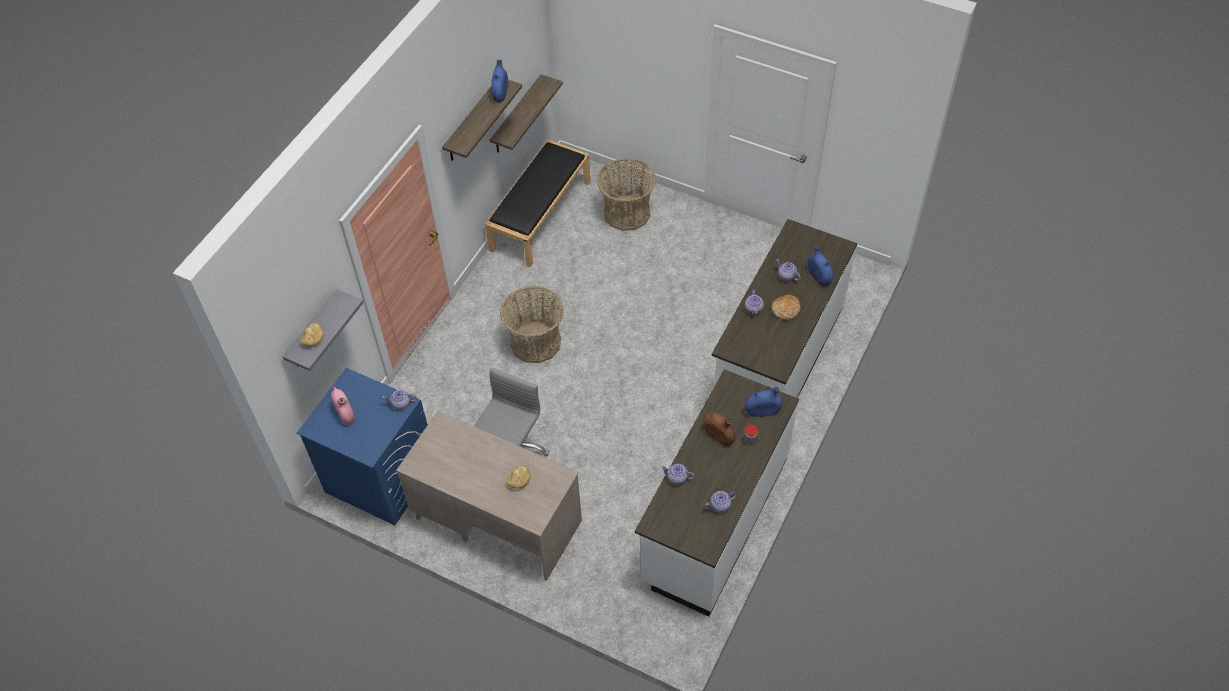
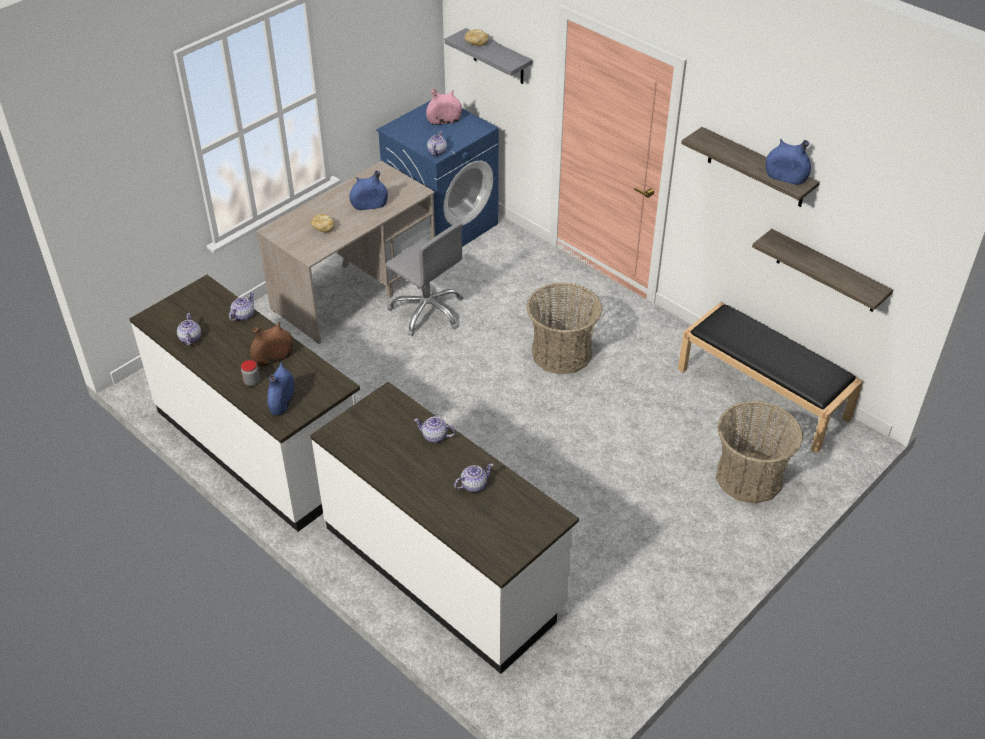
camera: 105 degrees right, 10 degrees down
bread [772,295,801,320] -> none
blue vase [808,246,833,286] -> blue vase moved to [350,171,388,210]

